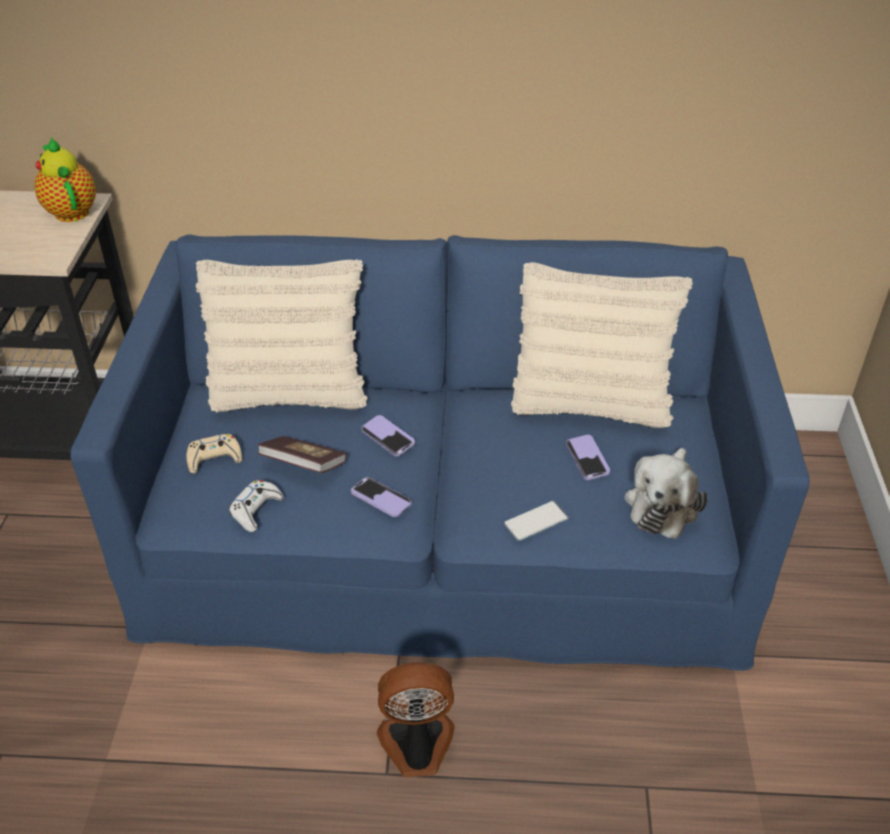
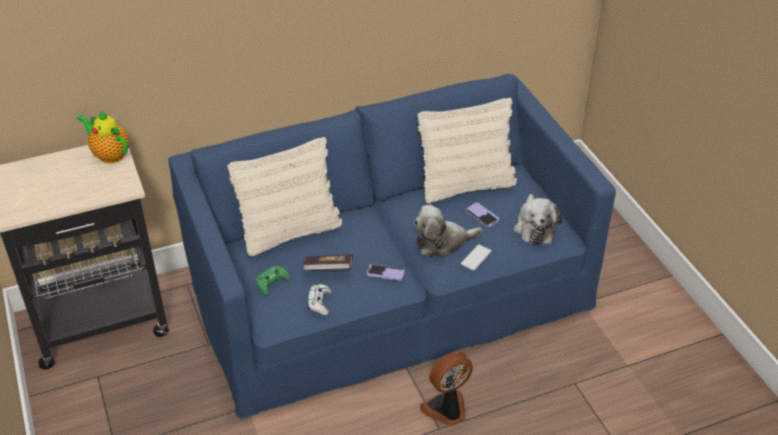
camera: 25 degrees left, 0 degrees up
beige game controller [186,434,242,473] -> green game controller [256,265,291,295]
phone [361,415,415,456] -> none
none -> plush toy [413,205,482,257]

